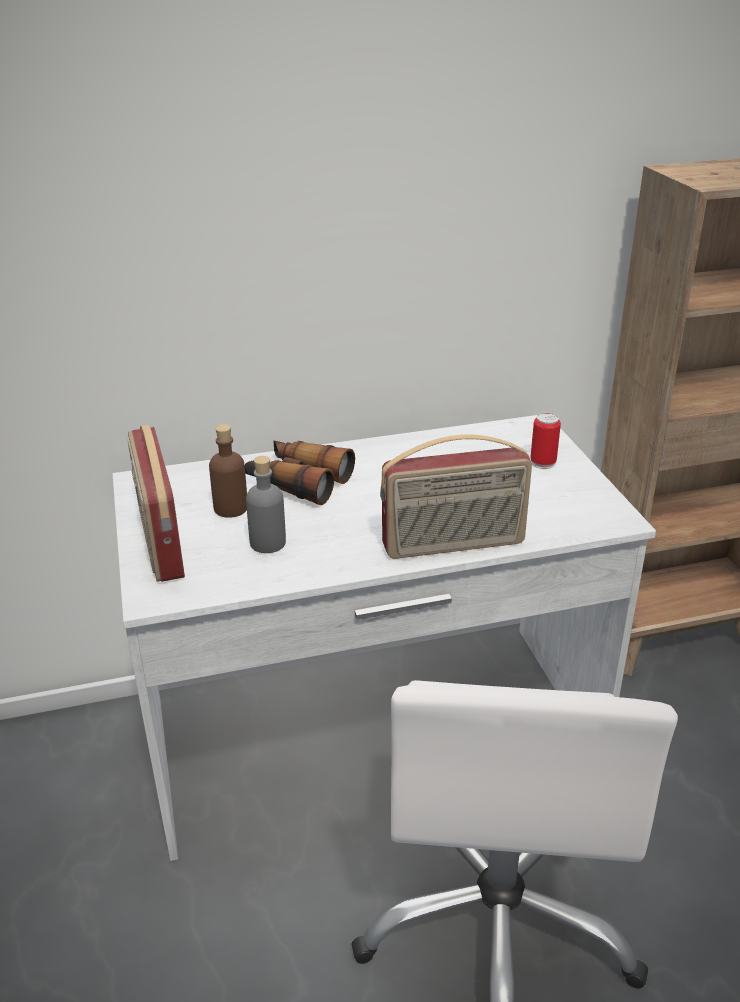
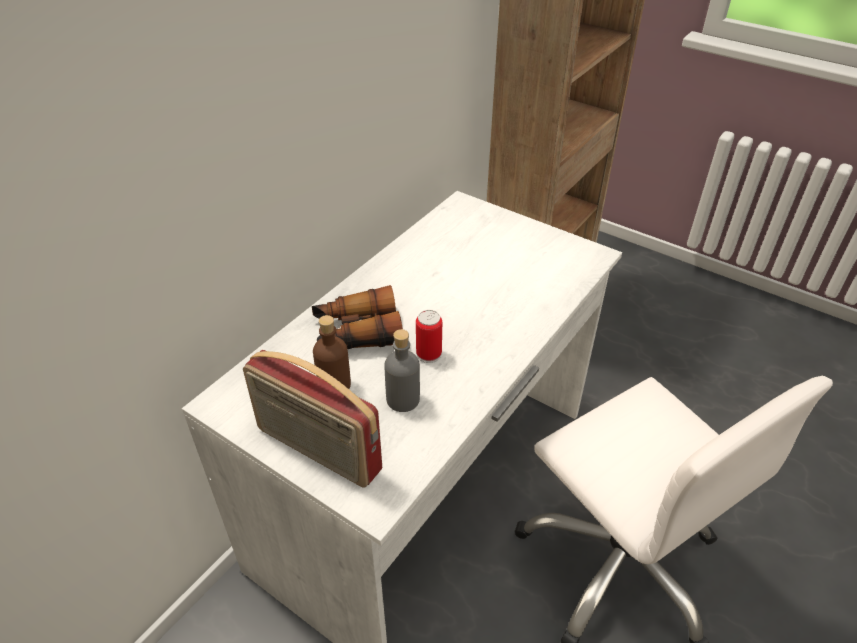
camera: 40 degrees left, 10 degrees up
radio [380,434,532,559] -> none
can [530,413,561,469] -> can moved to [416,310,442,363]

